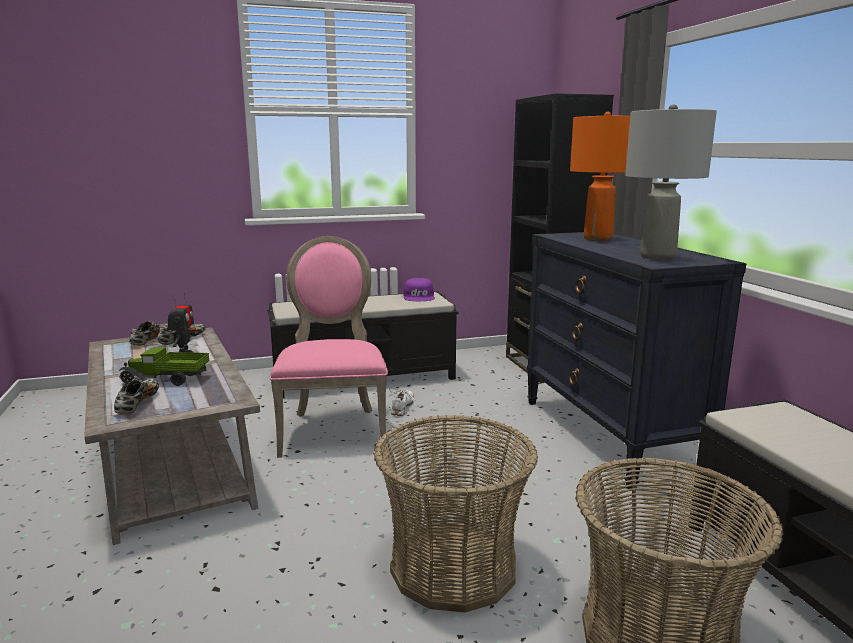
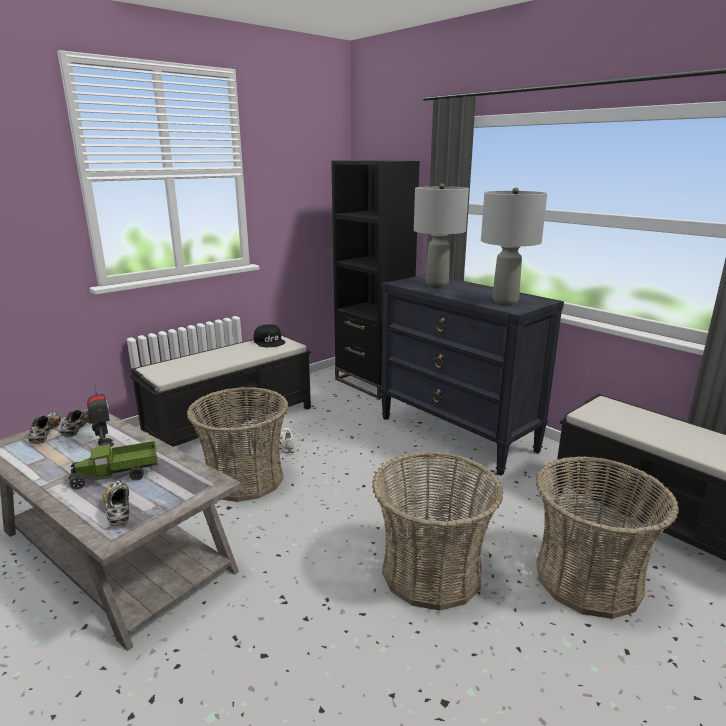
camera: 25 degrees left, 5 degrees up
pink chair [270,236,388,458] -> basket [187,387,288,502]
purple cap [403,278,435,301] -> black cap [254,324,285,347]
orange table lamp [570,112,630,241] -> grey table lamp [414,183,469,287]

